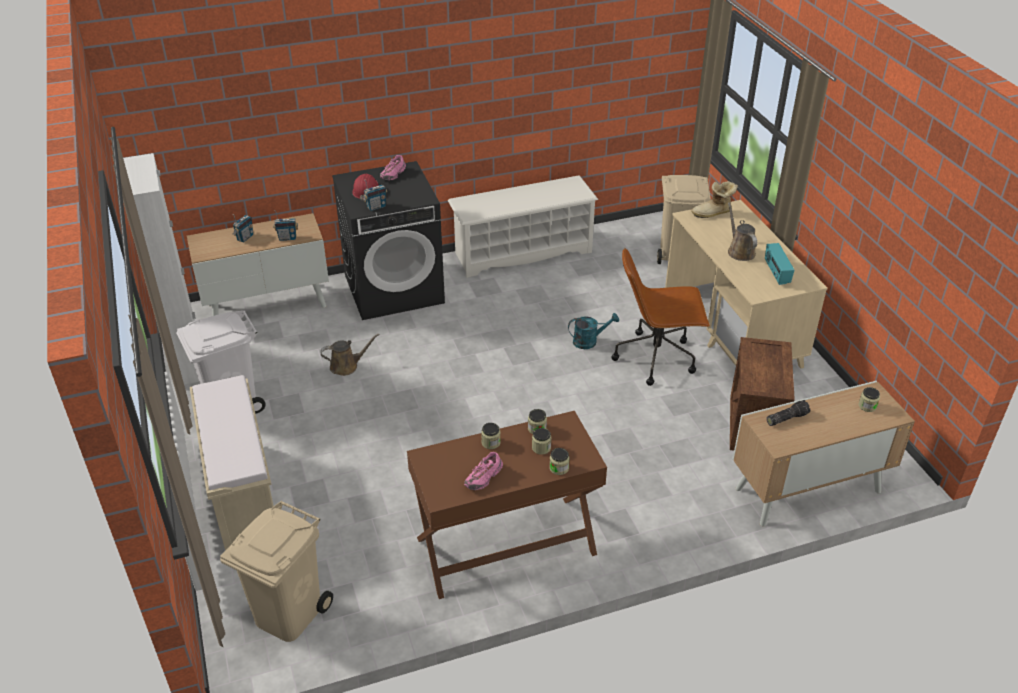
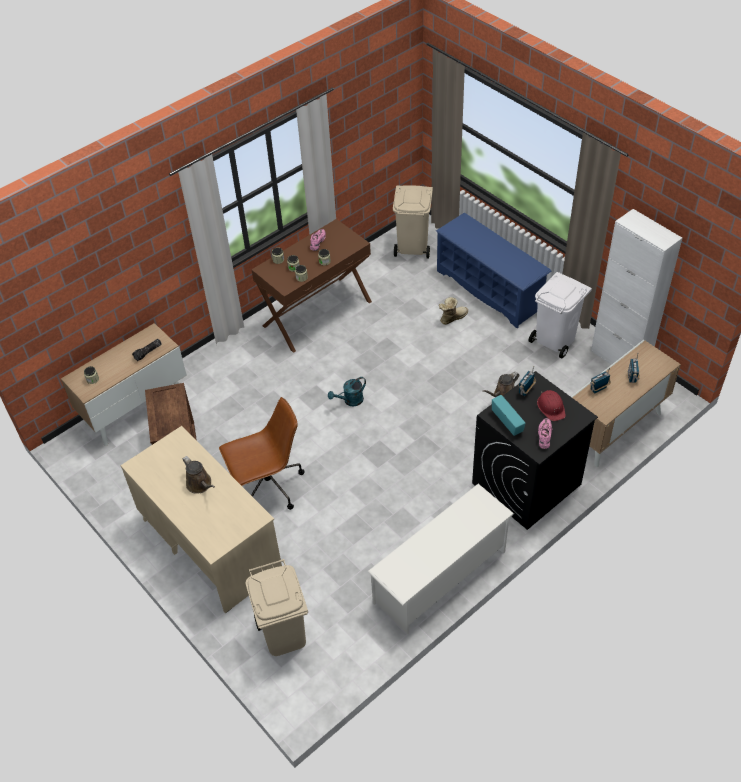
camera: 160 degrees right, 10 degrees up
beige bench [190,375,274,550] -> blue shoe rack [436,213,552,328]
turquoise watering can [568,313,619,349] -> turquoise watering can moved to [328,377,366,407]
boot [691,181,738,218] -> boot moved to [439,297,468,325]
radio [765,243,794,285] -> radio moved to [492,395,526,436]

